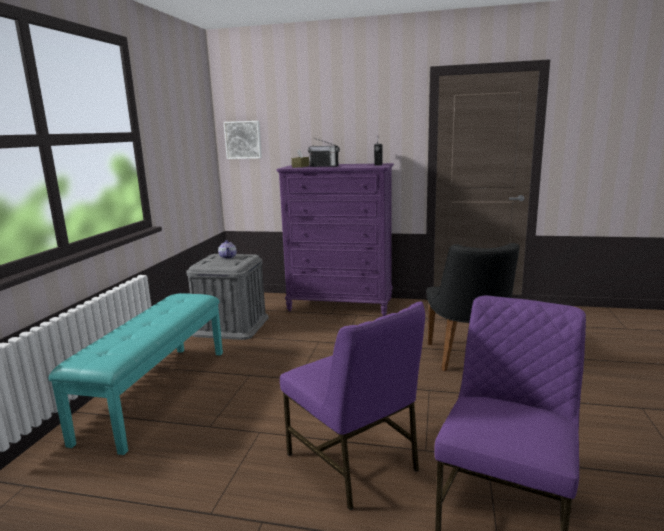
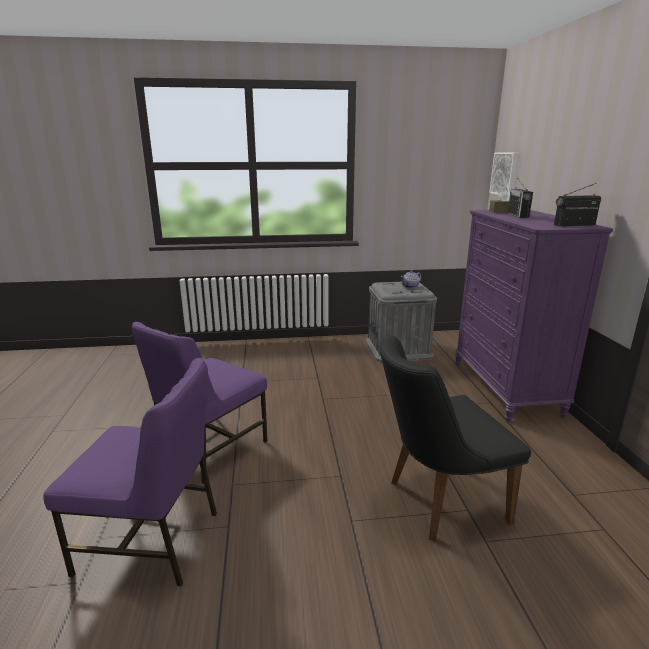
camera: 70 degrees right, 5 degrees up
turquoise bench [48,293,223,455] -> none

